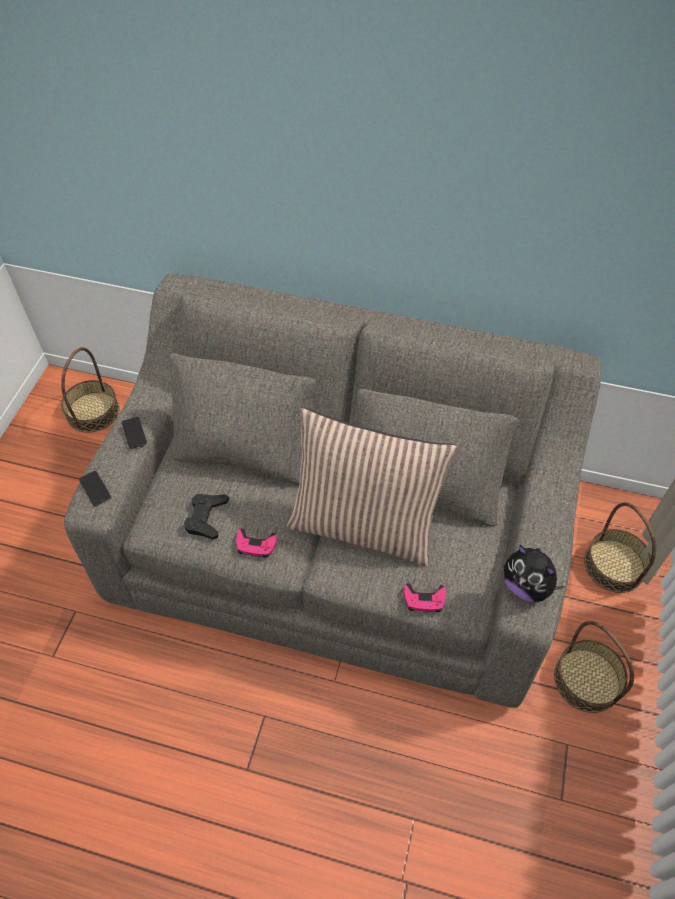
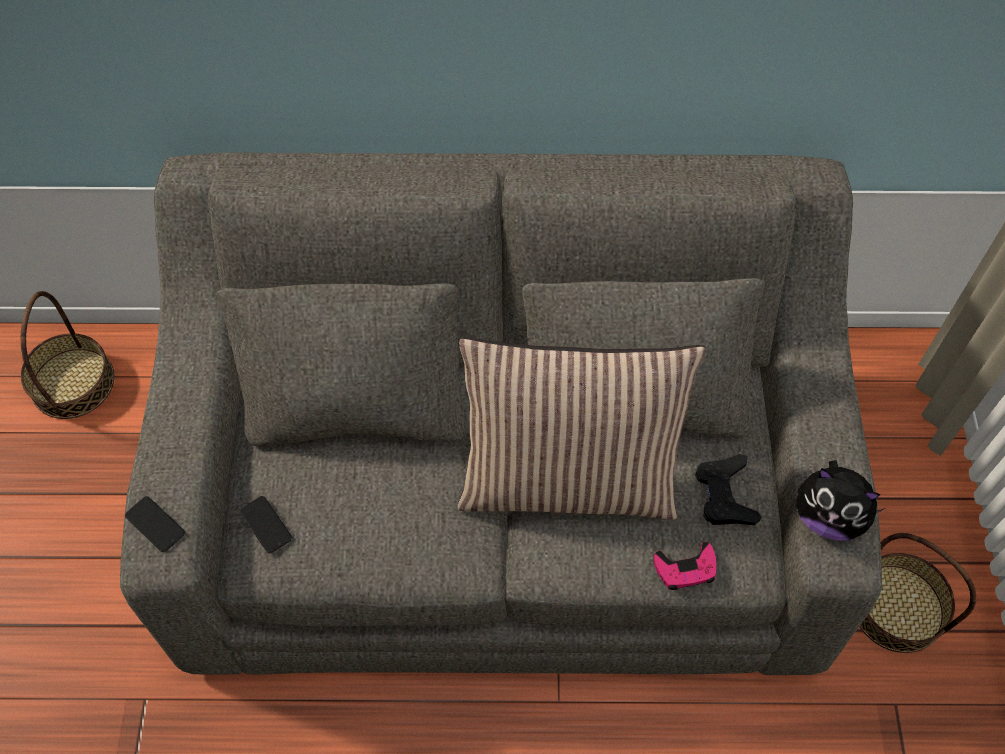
camera: 15 degrees left, 5 degrees up
phone [122,417,147,449] -> phone moved to [240,496,292,554]
black game controller [184,494,229,539] -> black game controller moved to [695,454,762,525]
pink game controller [236,528,277,558] -> none
basket [584,502,656,593] -> none

